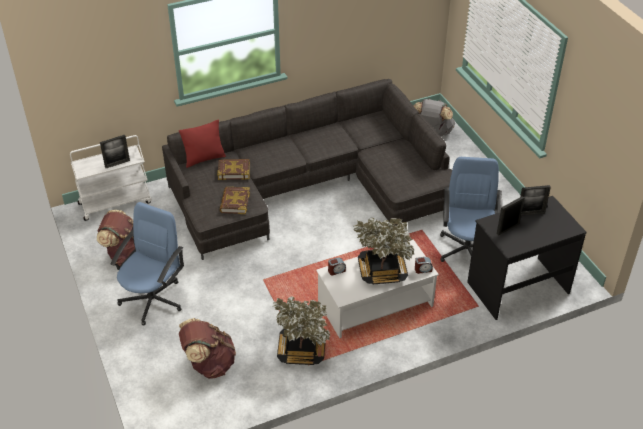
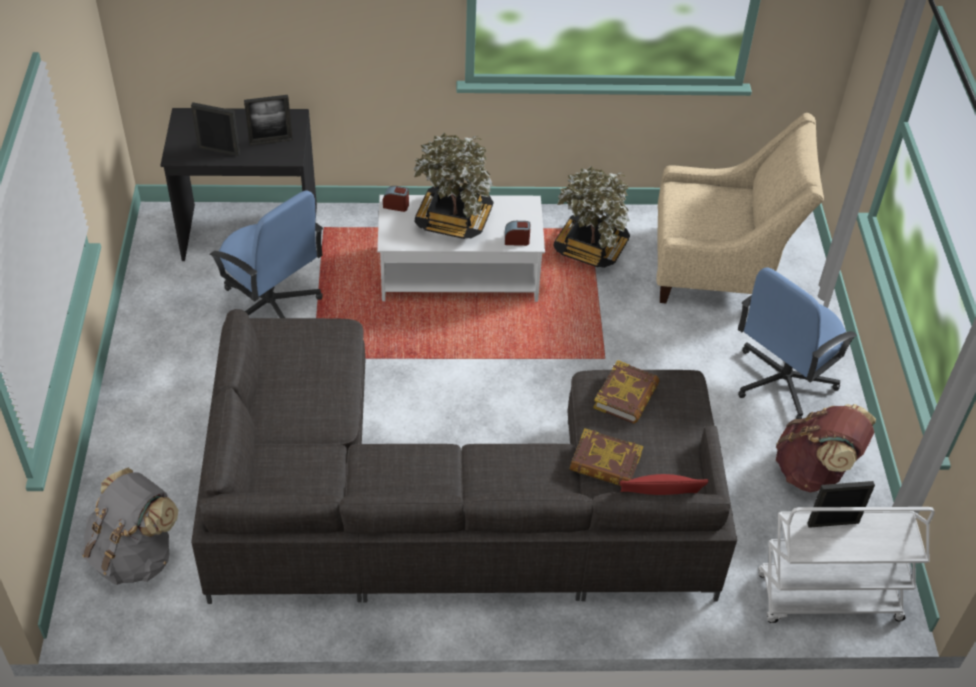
camera: 160 degrees left, 5 degrees up
brown backpack [179,318,236,379] -> beige armchair [656,113,824,303]
blue office chair [440,157,502,262] -> blue office chair turned 75 degrees counterclockwise [210,190,323,318]

